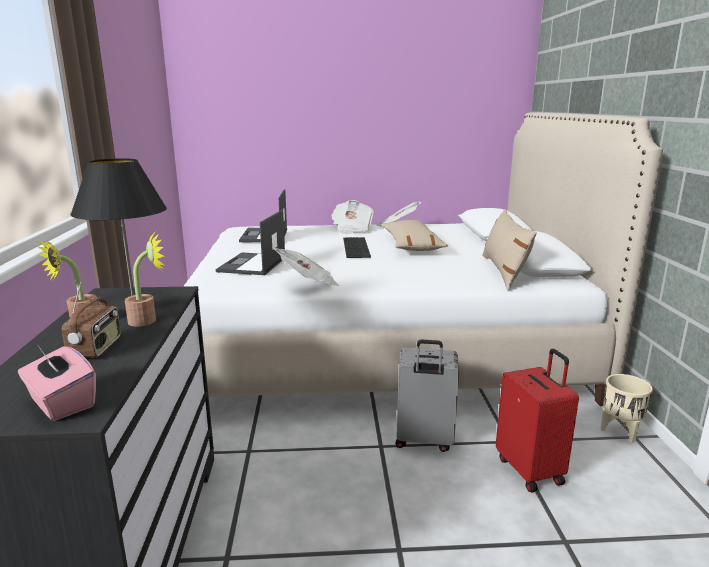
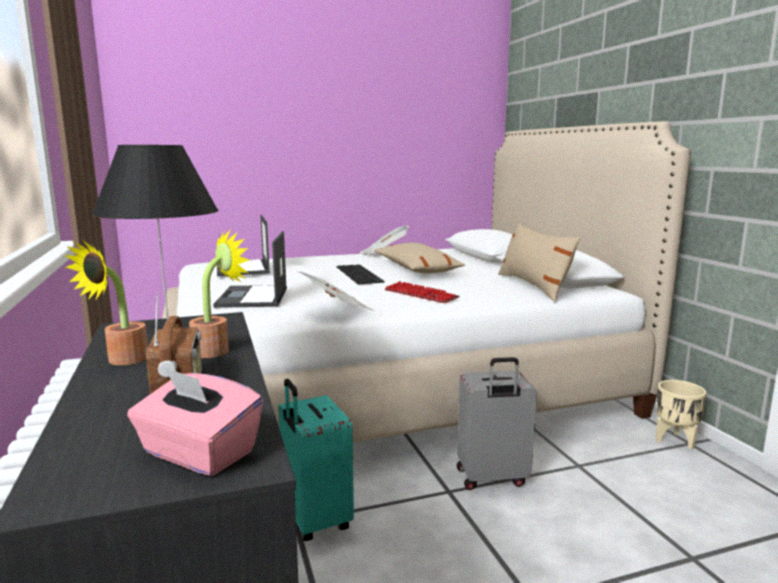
camera: 15 degrees left, 5 degrees down
newspaper [331,200,374,234] -> none
red suitcase [496,349,579,492] -> none
none -> turquoise suitcase [278,379,354,541]
none -> keyboard [385,281,460,303]

